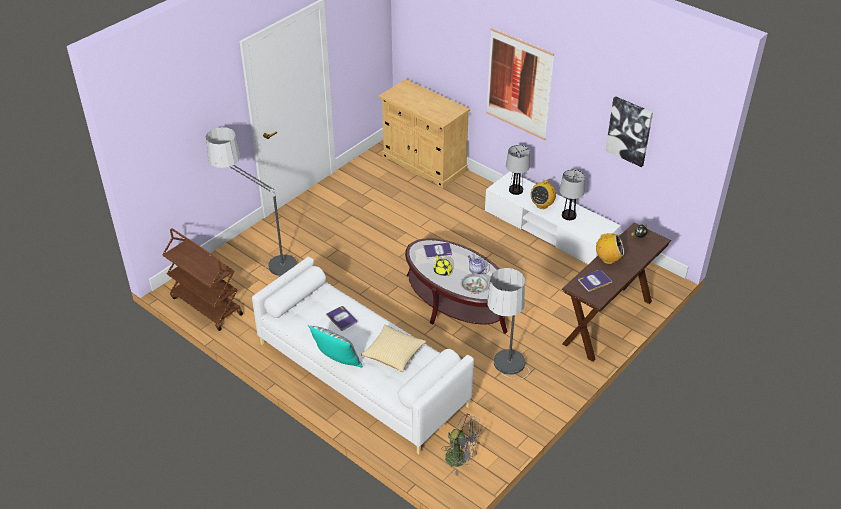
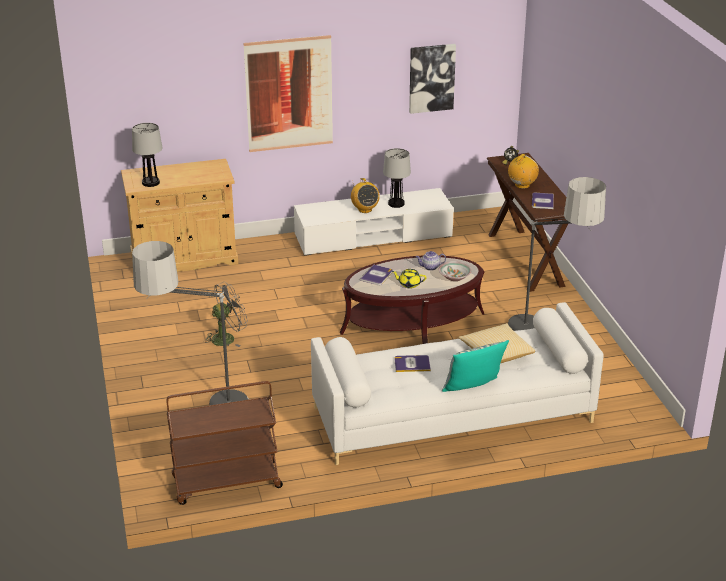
camera: 55 degrees left, 10 degrees down
grey fan [442,413,481,475] -> grey fan moved to [204,282,248,347]
table lamp [506,145,530,195] -> table lamp moved to [132,123,163,187]

